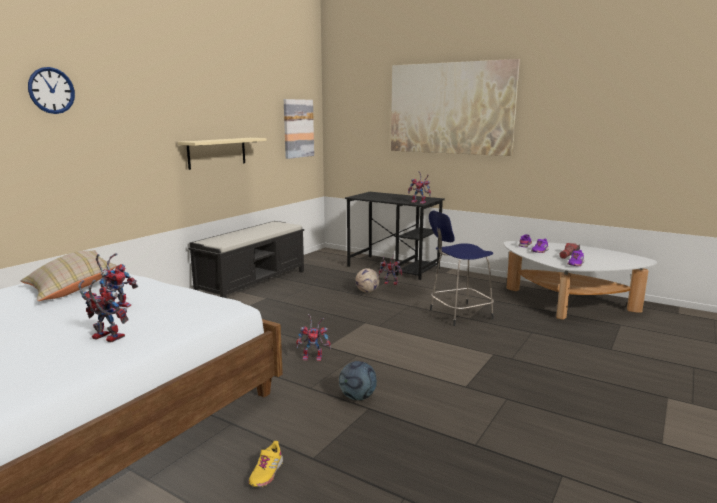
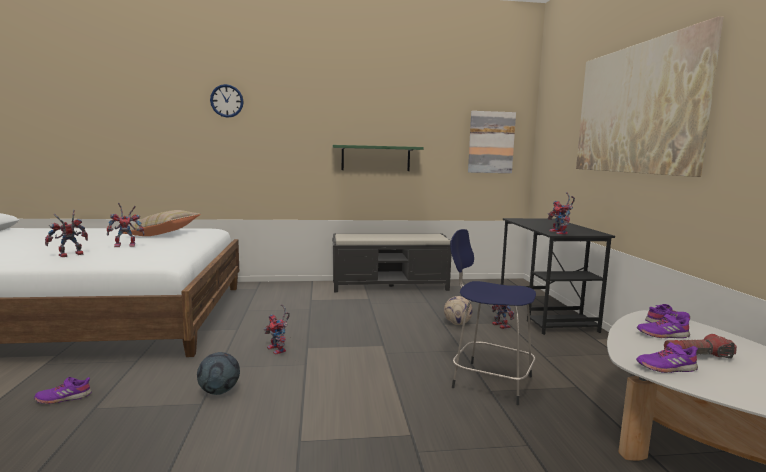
camera: 50 degrees right, 5 degrees down
toy robot [78,280,129,342] -> toy robot turned 120 degrees counterclockwise [45,210,88,257]
beige shelf [178,138,267,170] -> green shelf [332,145,423,171]
yellow shoe [248,441,283,487] -> purple shoe [34,377,92,404]

